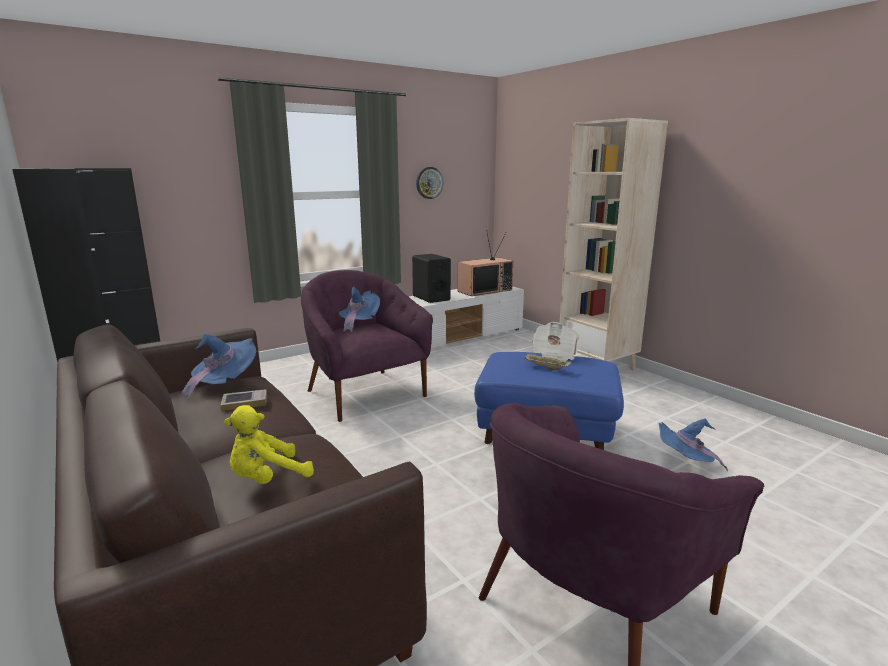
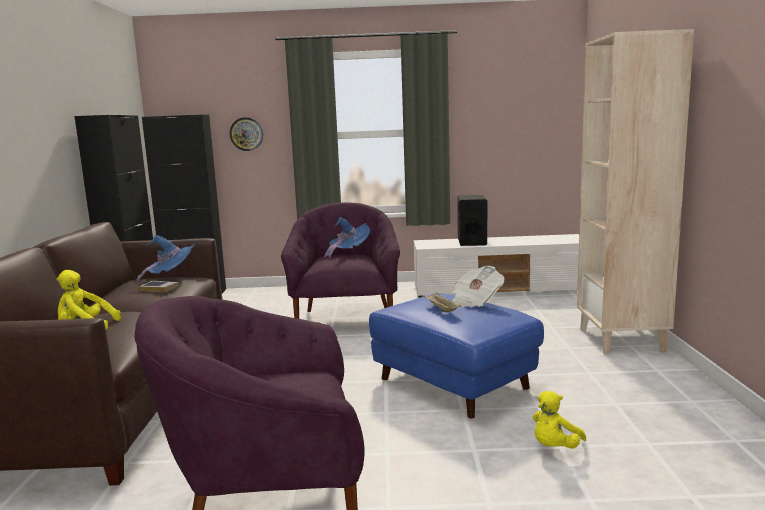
camera: 35 degrees right, 5 degrees down
wall clock [416,167,443,199] -> wall clock moved to [230,117,263,151]
television [457,230,513,296] -> none
blue hat [659,418,728,471] -> yellow plush toy [533,391,586,449]

